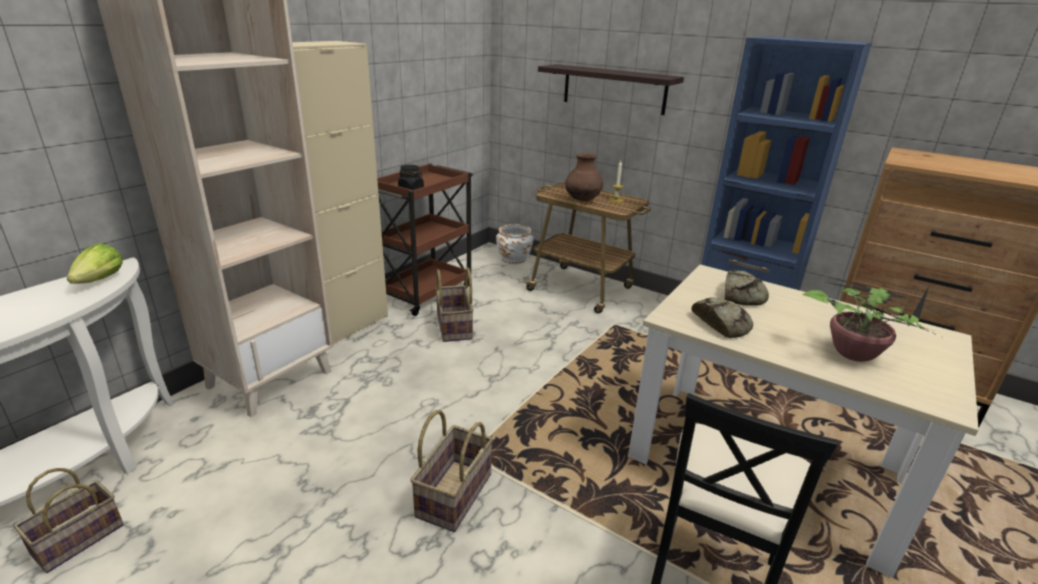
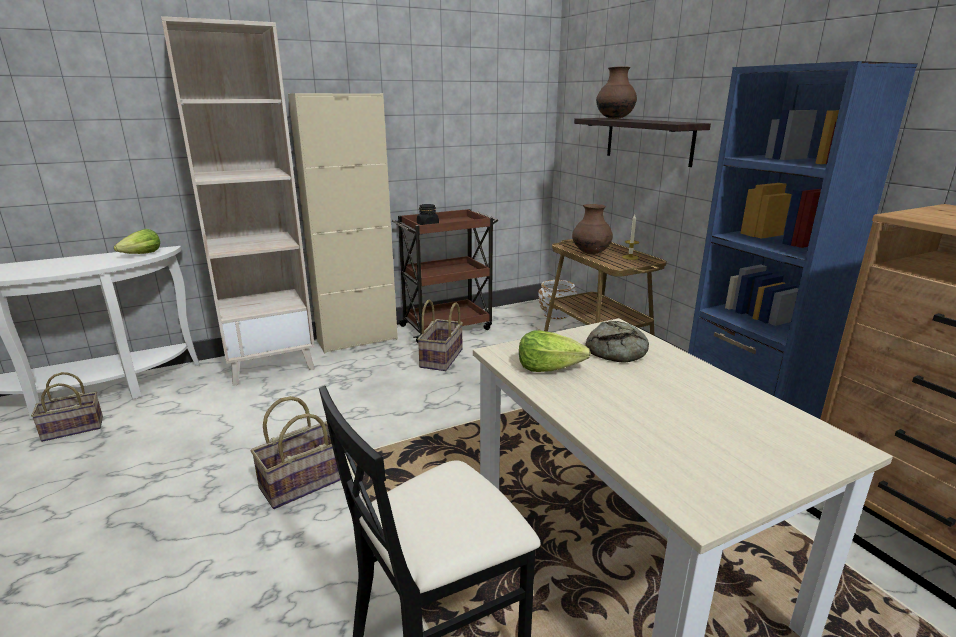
camera: 30 degrees right, 5 degrees down
bread [692,297,753,338] -> lettuce [519,330,591,372]
potted plant [802,278,939,362] -> none
none -> brown vase [596,67,637,119]

